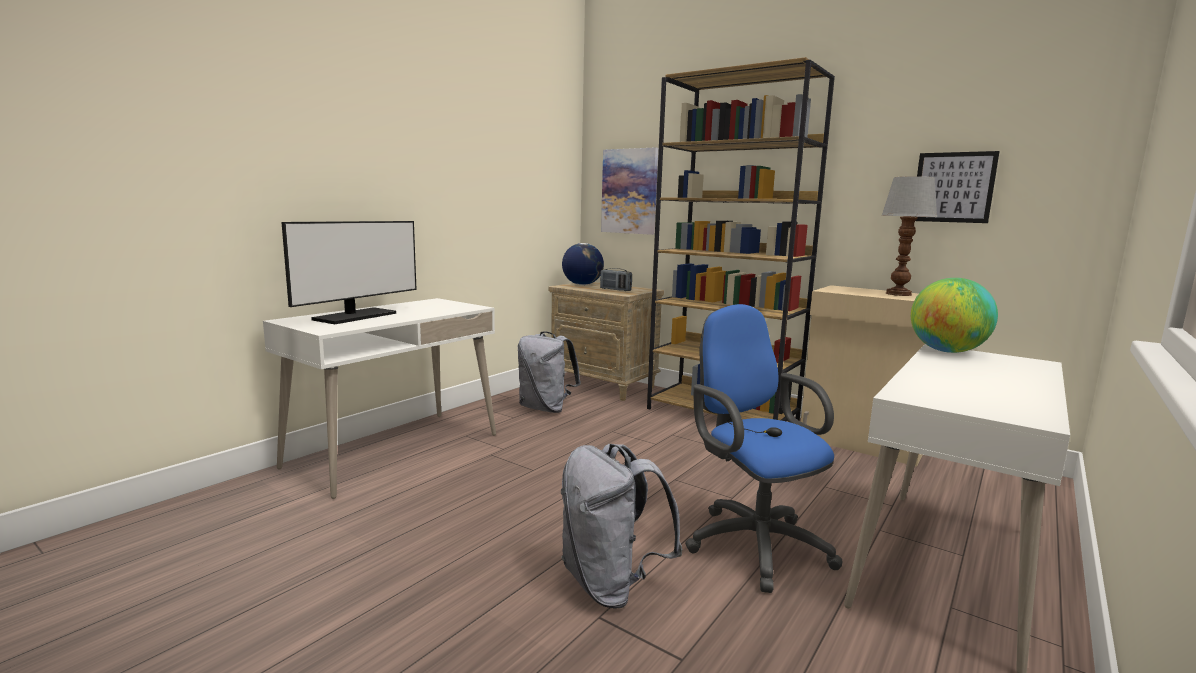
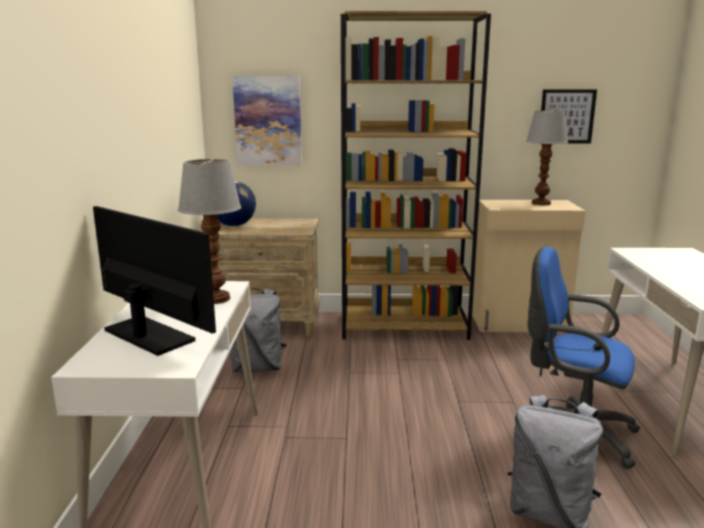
camera: 35 degrees left, 5 degrees up
monitor [281,221,417,324] -> monitor turned 45 degrees counterclockwise [93,206,216,356]
radio [600,268,632,291] -> none
globe [911,278,998,353] -> none
none -> table lamp [178,159,242,304]

